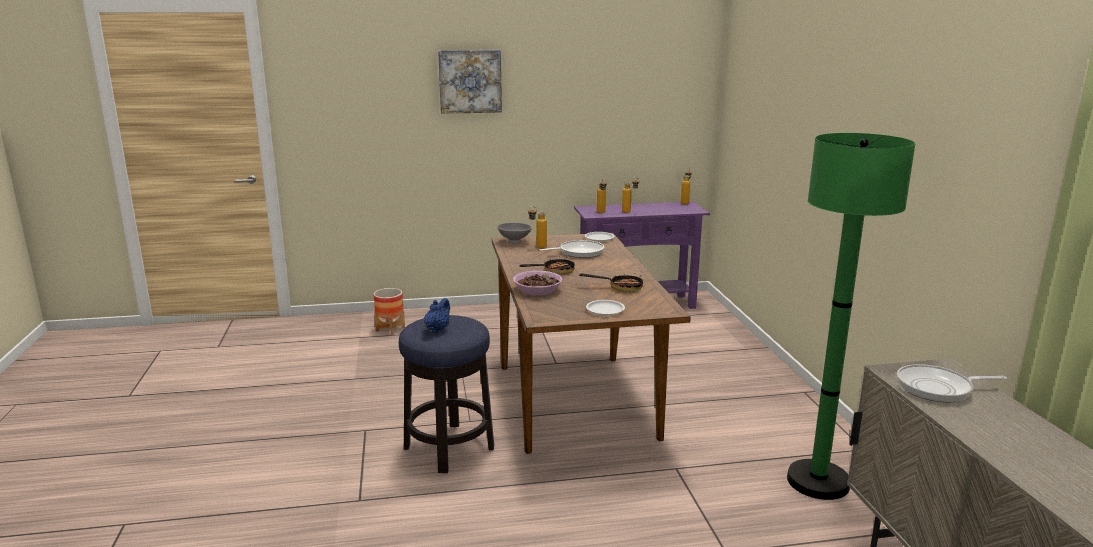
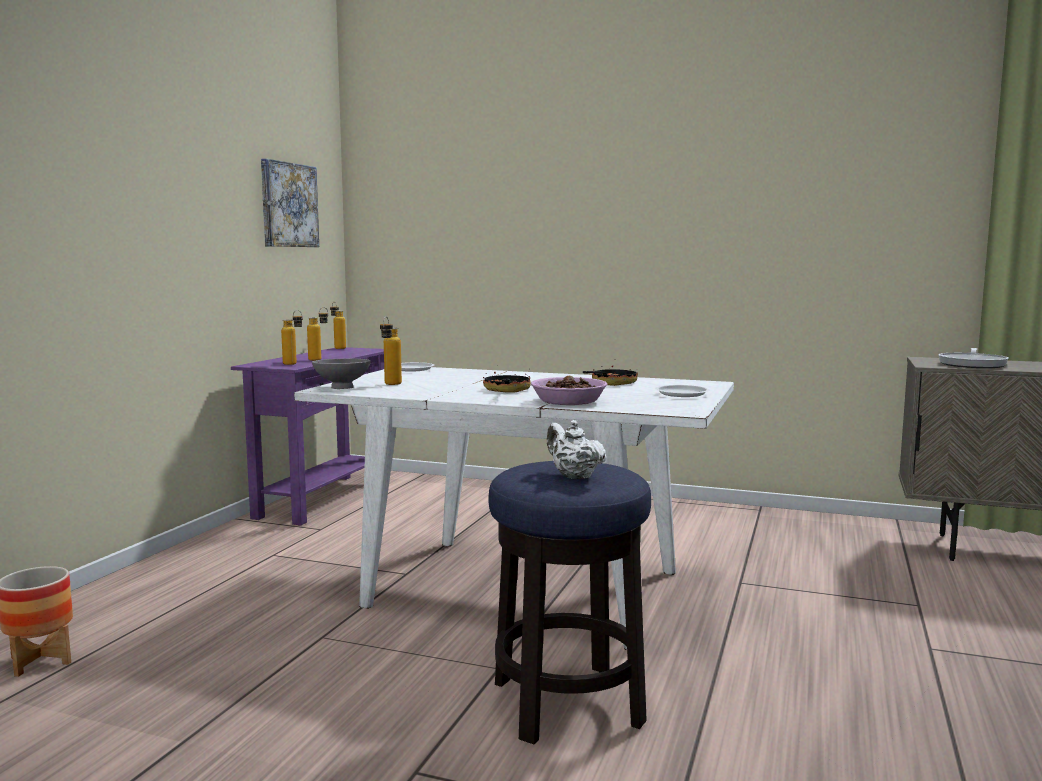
camera: 60 degrees left, 10 degrees down
blue teapot [424,298,450,333] -> white teapot [547,420,607,480]
picture [438,50,502,114] -> picture moved to [261,159,319,247]
brown dining table [492,233,691,454] -> white dining table [294,367,734,650]
frying pan [539,240,604,258] -> none
green floor lamp [787,133,916,500] -> none

